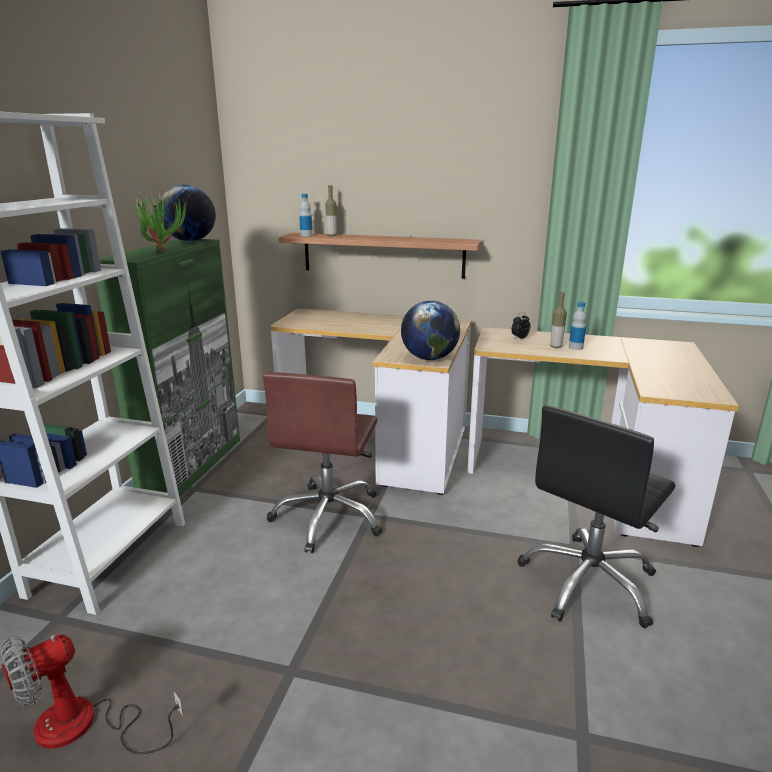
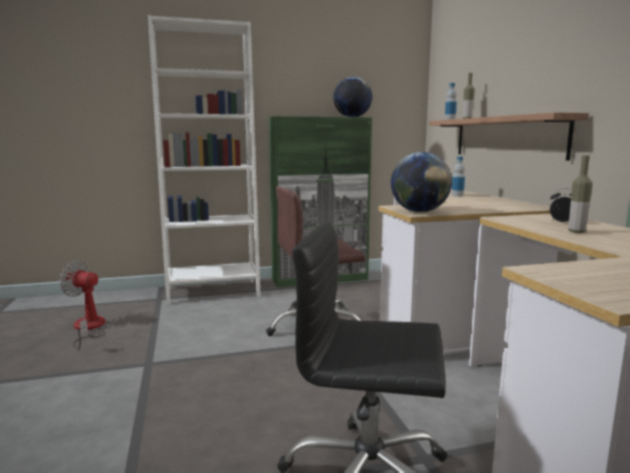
camera: 60 degrees right, 10 degrees down
potted plant [135,190,186,252] -> none
bottle [569,302,586,350] -> bottle moved to [452,157,465,197]

